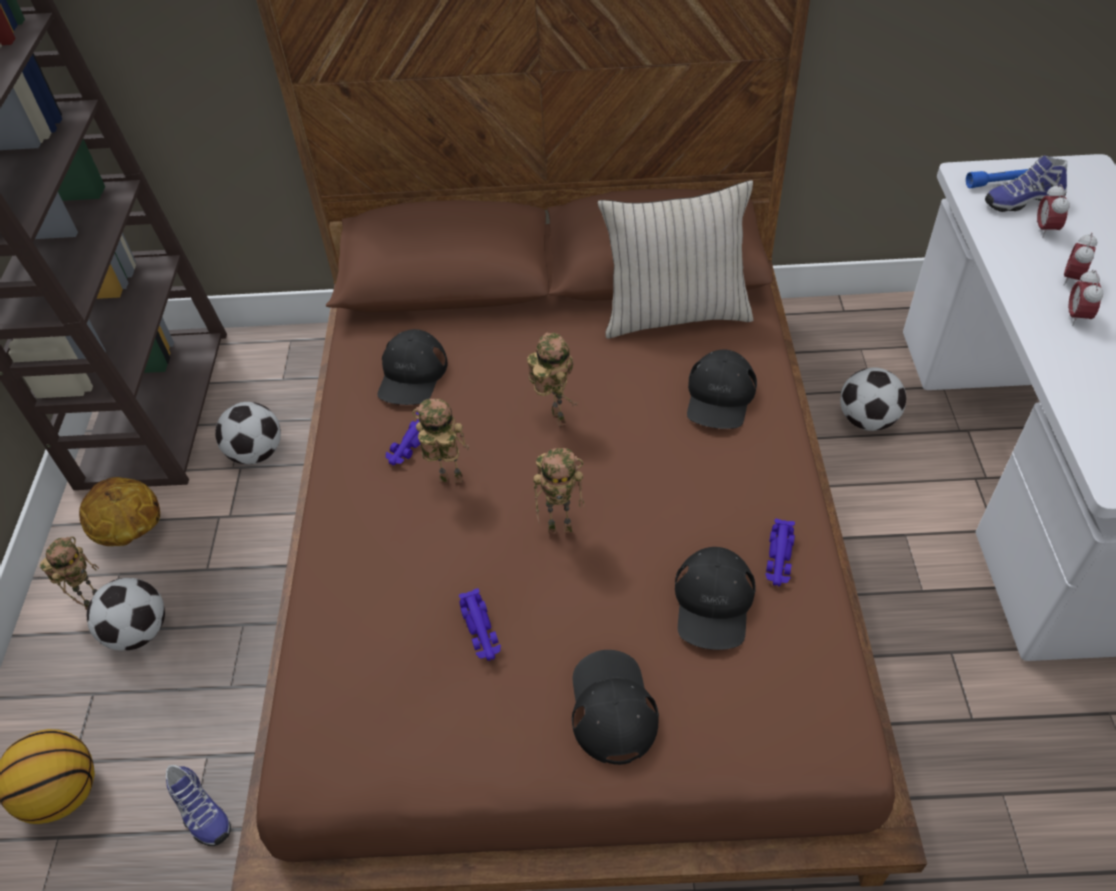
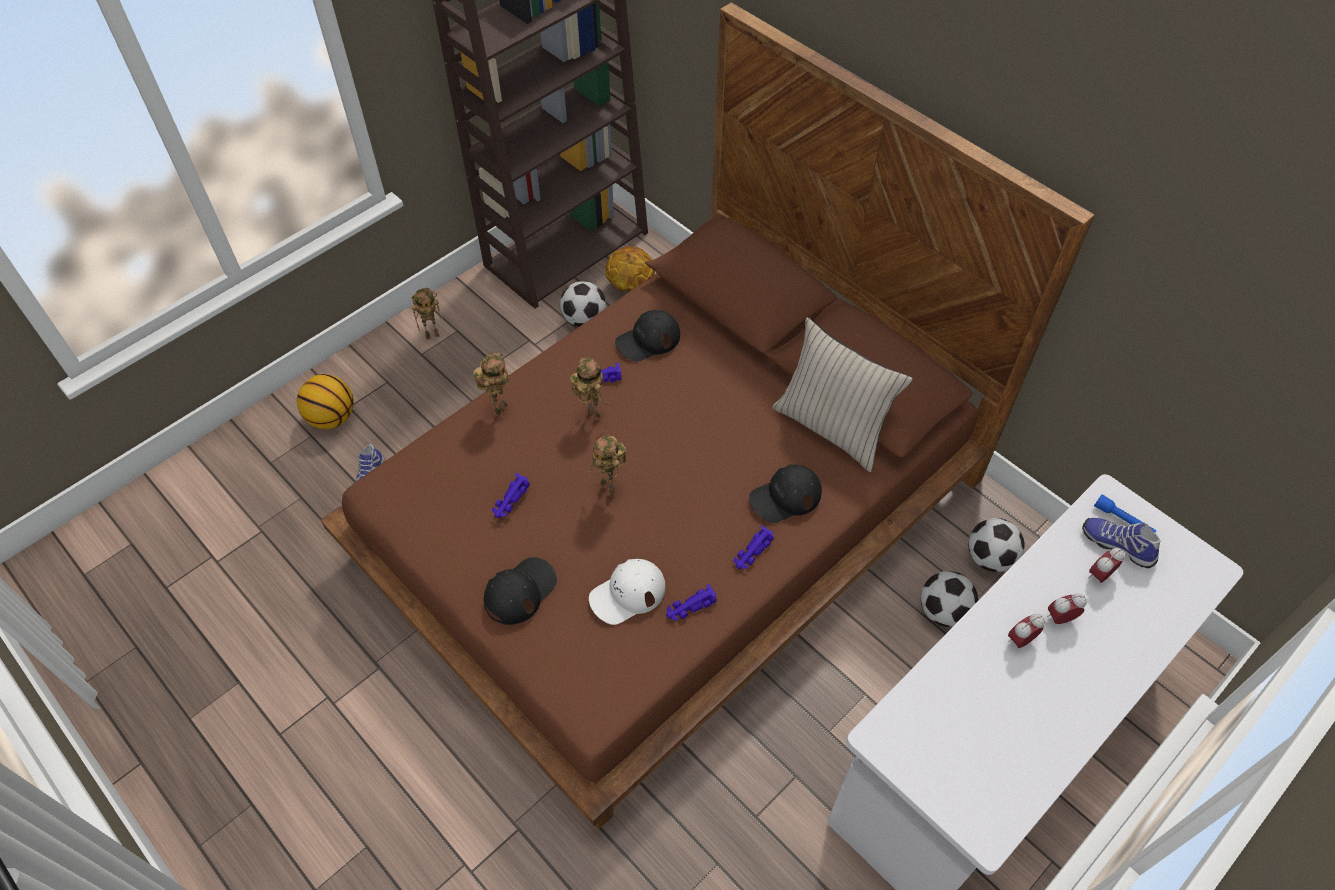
camera: 45 degrees right, 5 degrees up
basketball [79,477,160,546] -> basketball moved to [605,246,655,292]
football [86,578,165,651] -> football moved to [968,518,1025,572]
toy robot [527,332,578,426] -> toy robot moved to [474,353,511,417]
black cap [675,547,756,650] -> white cap [589,559,665,625]
none -> purple toy car [734,525,774,569]

